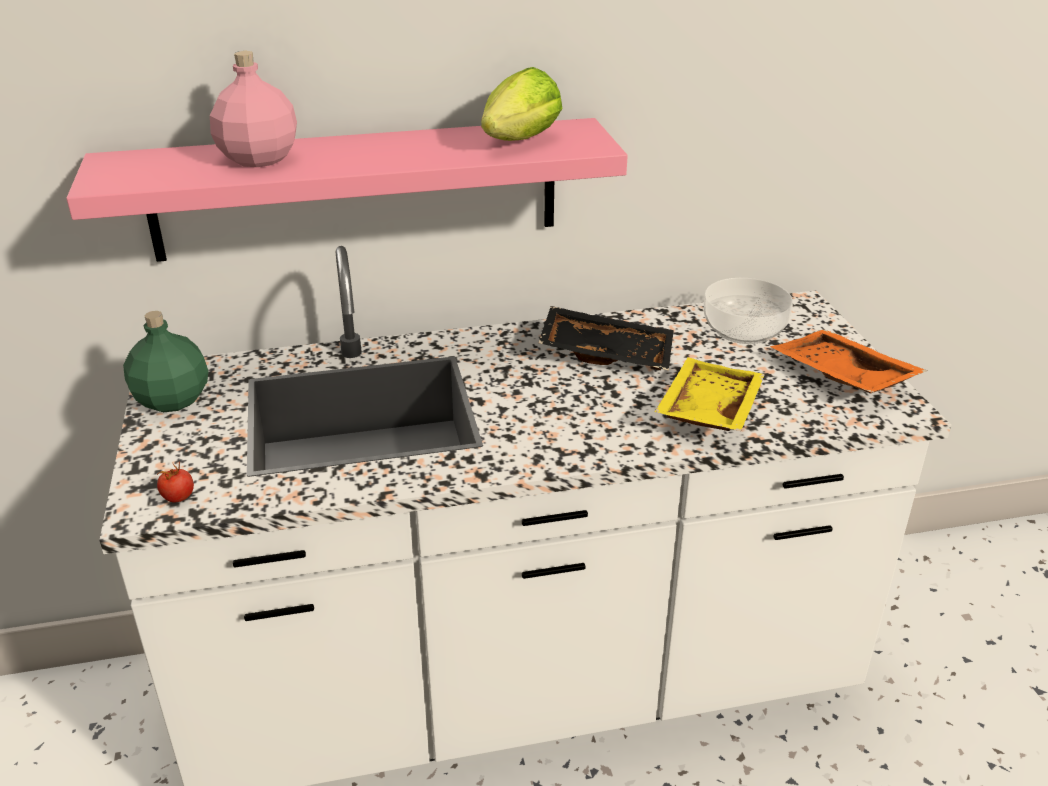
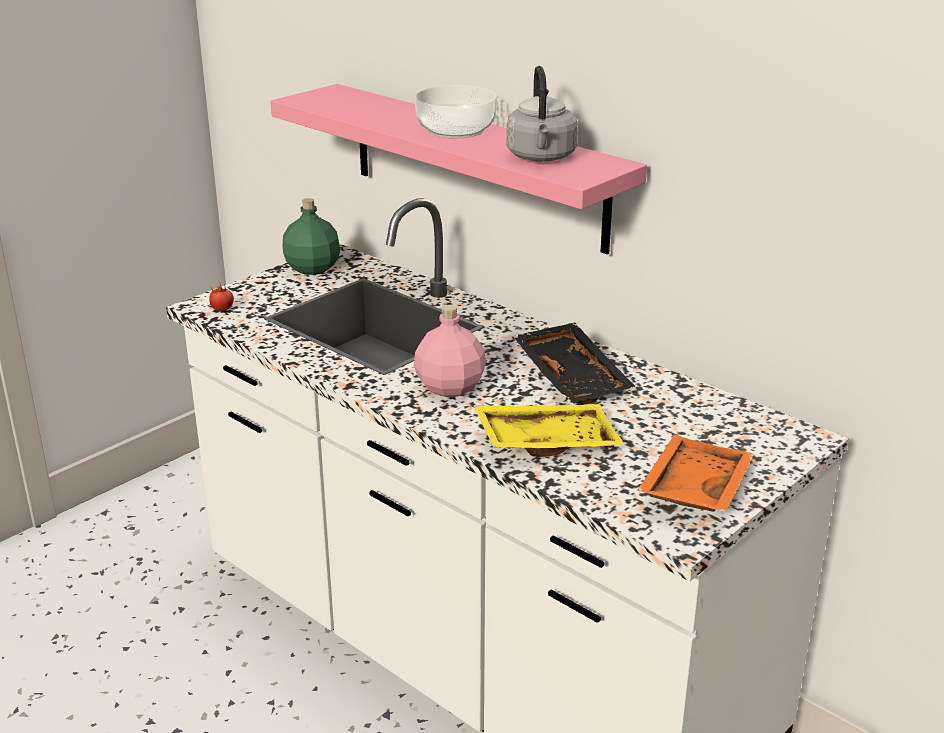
camera: 55 degrees right, 5 degrees down
pink bottle [210,51,297,167] -> pink bottle moved to [414,305,486,397]
lettuce [481,67,562,141] -> grey kettle [506,66,578,162]
bowl [704,278,793,344] -> bowl moved to [415,85,497,138]

